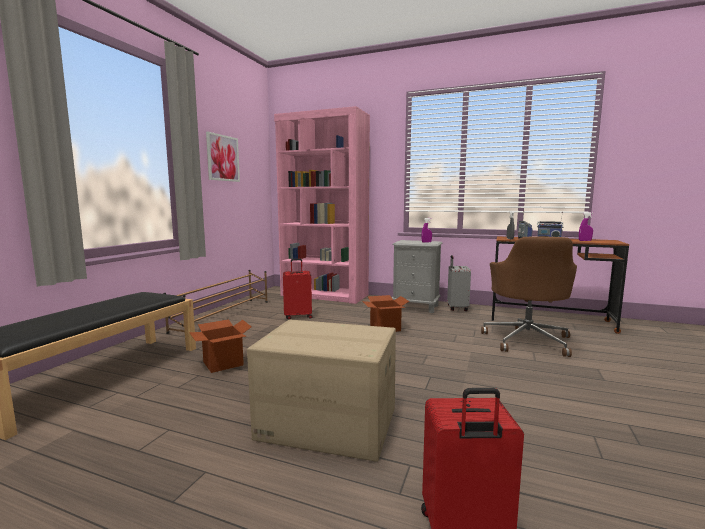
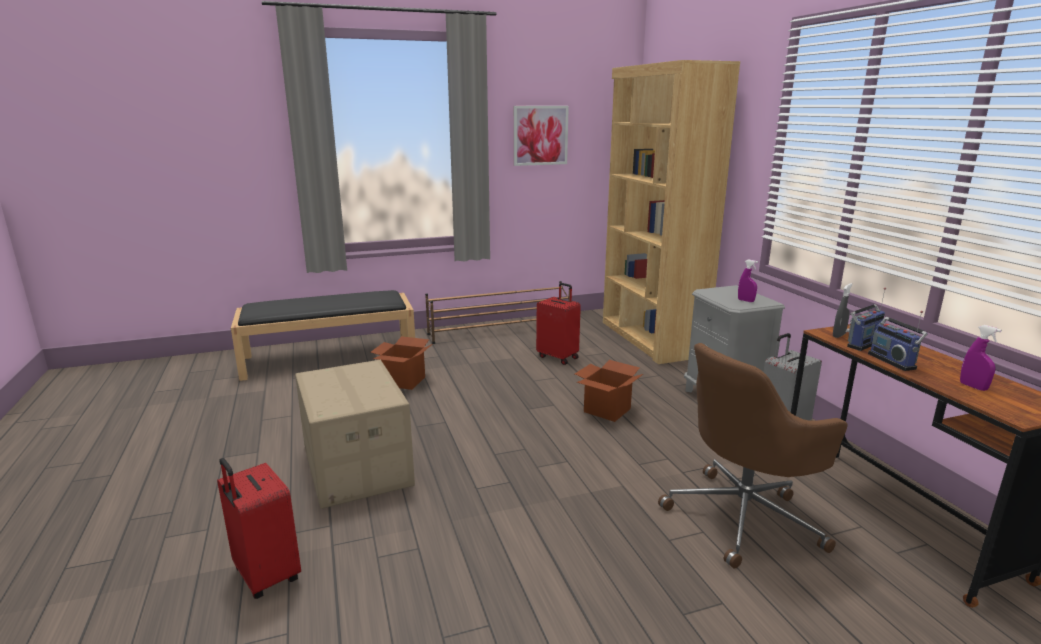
camera: 50 degrees right, 10 degrees up
pink bookcase [274,106,370,304] -> brown bookcase [603,60,740,364]

